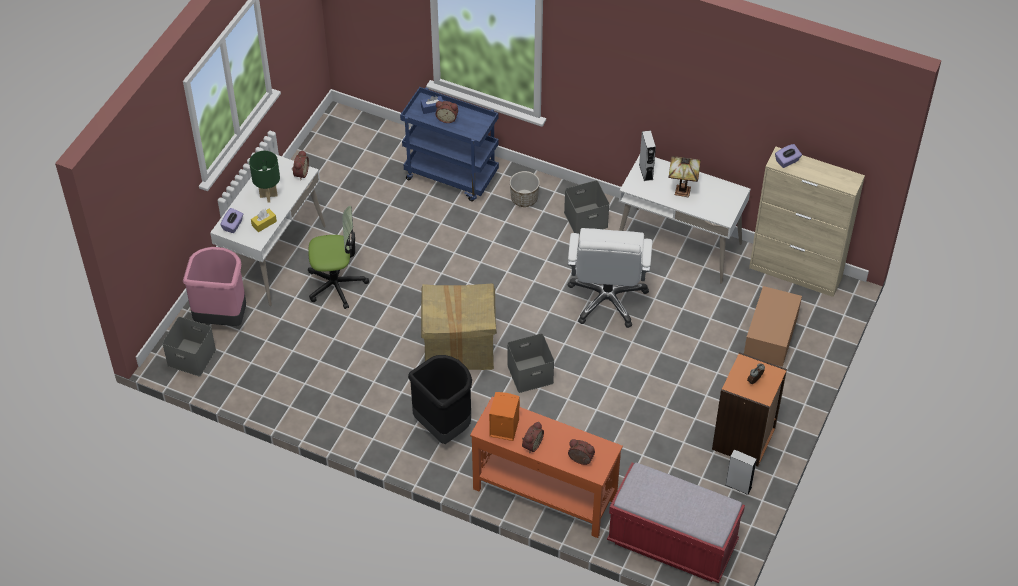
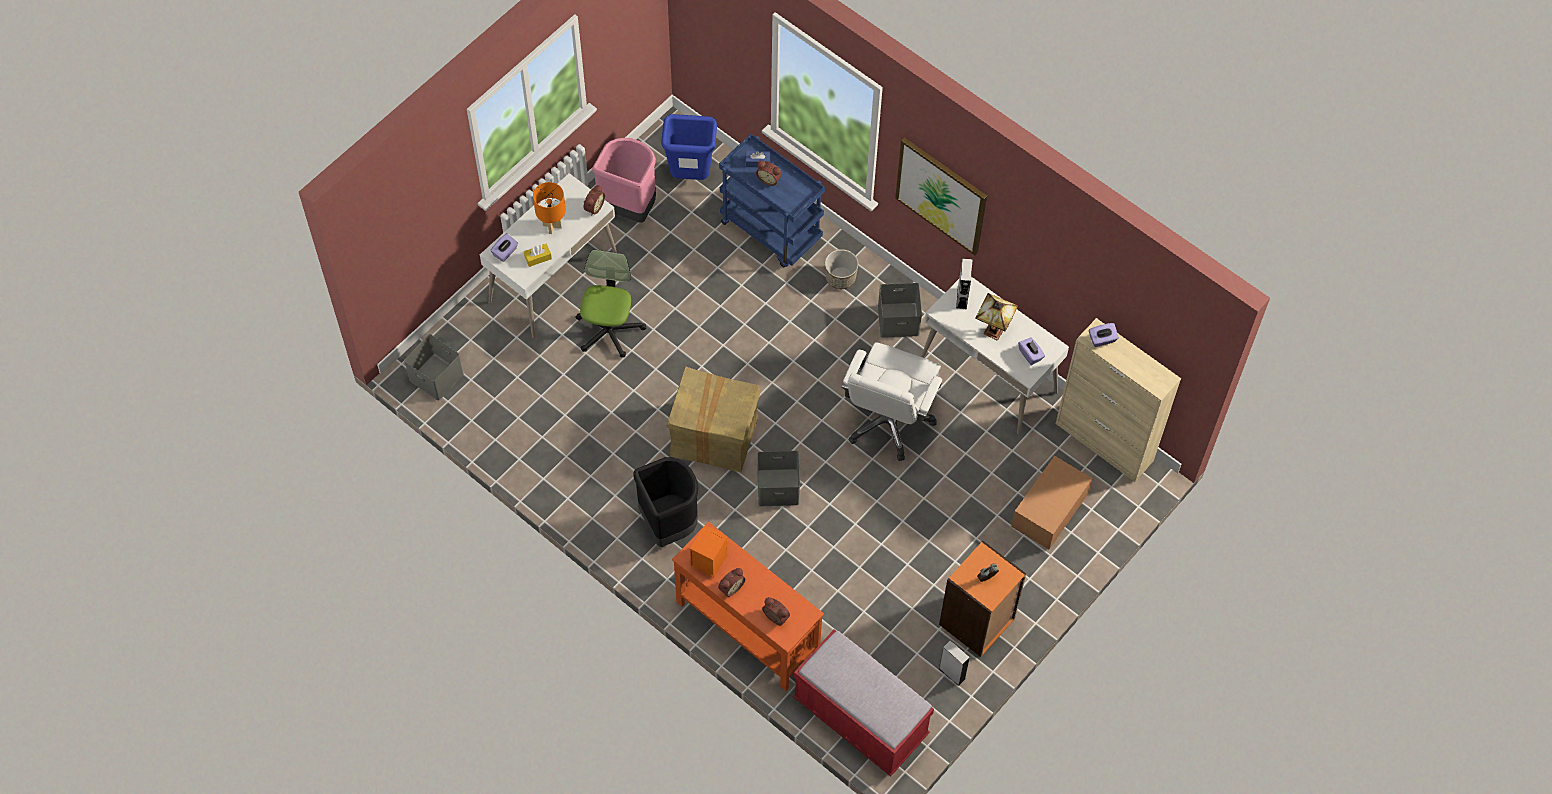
camera: 15 degrees right, 10 degrees up
pink trash can [183,247,246,326] -> pink trash can moved to [592,138,656,222]
green table lamp [249,151,280,203] -> orange table lamp [533,182,566,234]
office chair [308,206,369,309] -> office chair turned 90 degrees counterclockwise [575,250,646,357]
none -> blue trash can [661,114,717,180]
none -> picture [895,137,987,255]
none -> purple tissue box [1018,337,1045,365]

